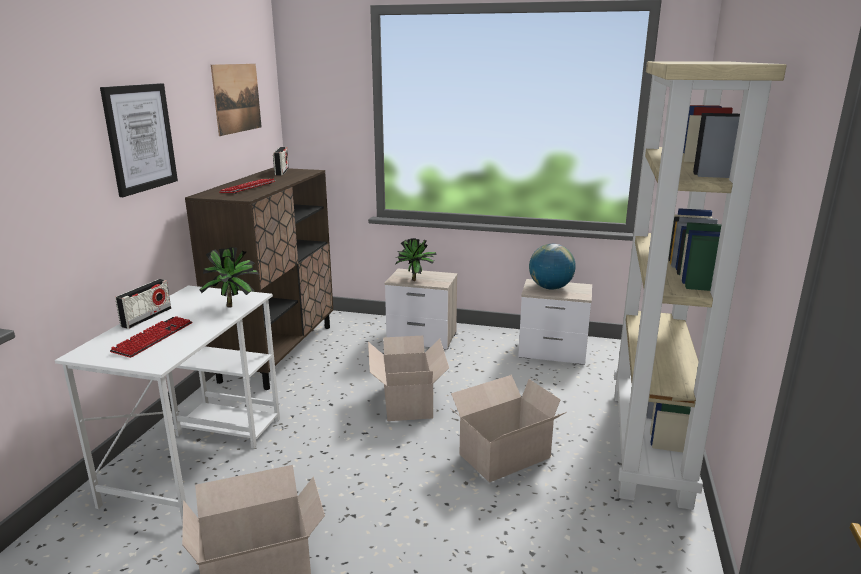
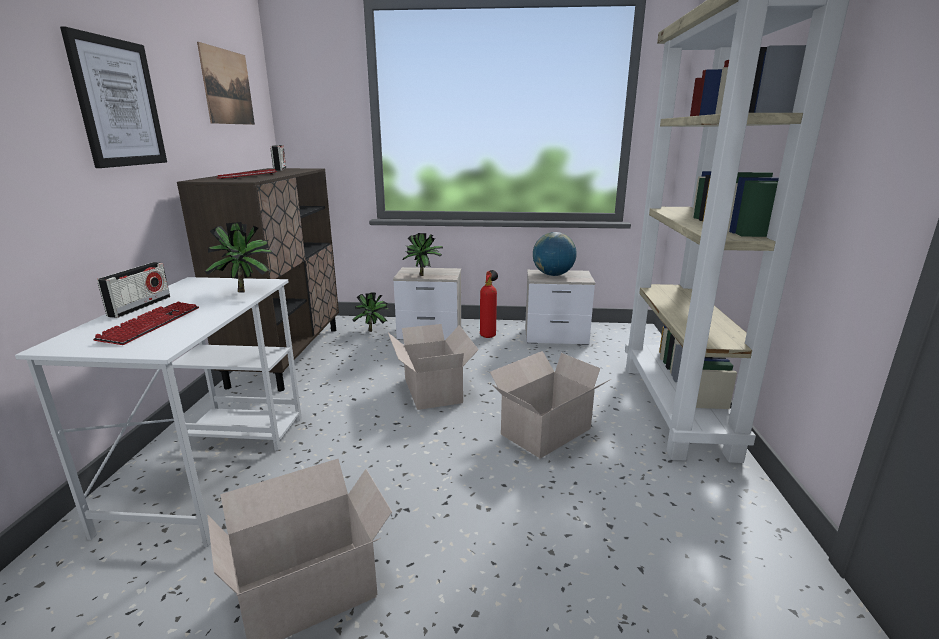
camera: 10 degrees left, 0 degrees up
none -> potted plant [352,292,389,332]
none -> fire extinguisher [480,270,498,338]

